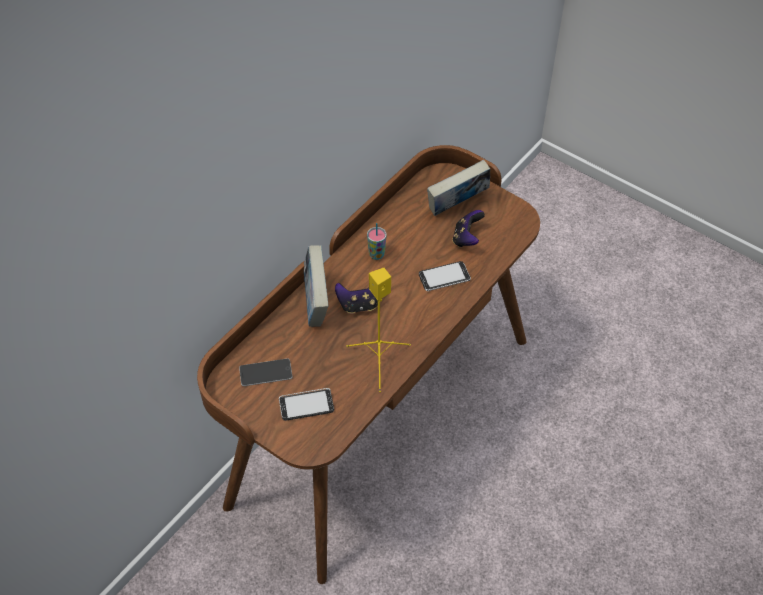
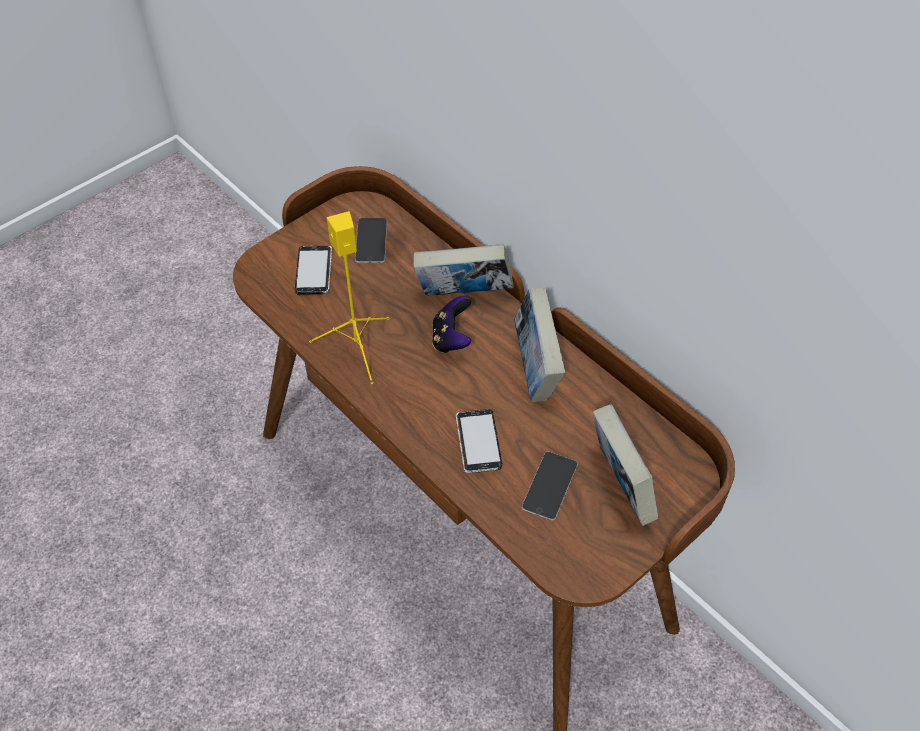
camera: 100 degrees right, 0 degrees up
cup [367,223,387,260] -> book [514,288,565,402]
game controller [452,210,485,247] -> phone [522,452,578,521]

